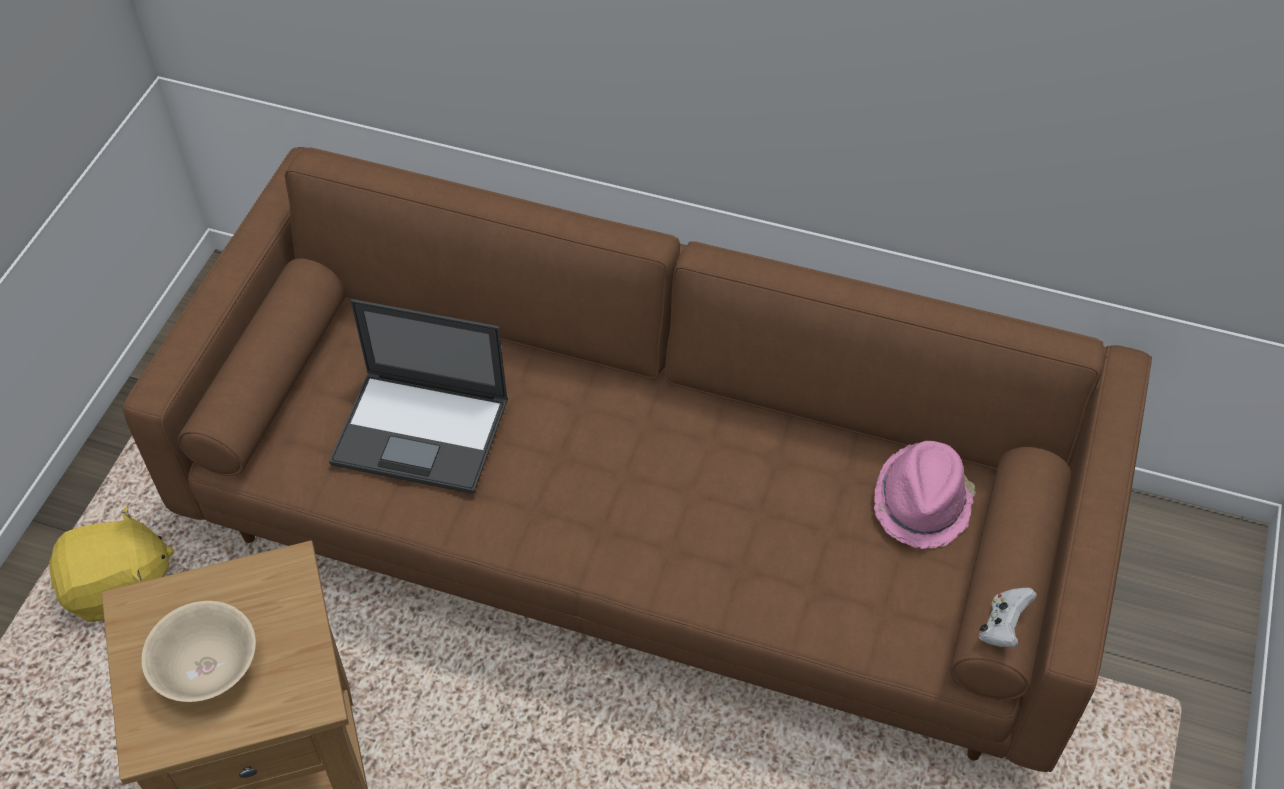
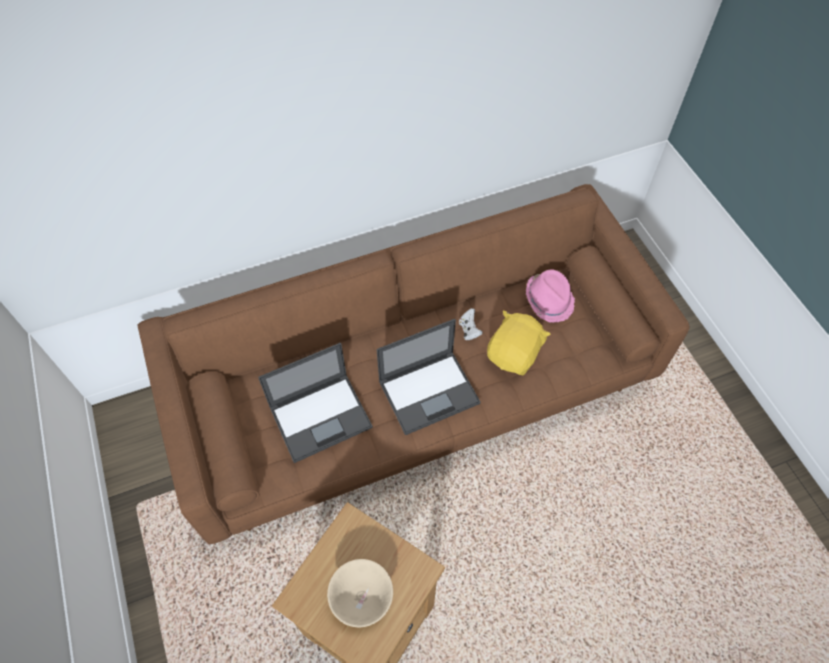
camera: 40 degrees left, 5 degrees up
yellow plush toy [50,506,174,622] -> yellow plush toy moved to [487,311,551,375]
white game controller [979,588,1037,647] -> white game controller moved to [459,308,483,340]
none -> laptop [376,319,481,435]

